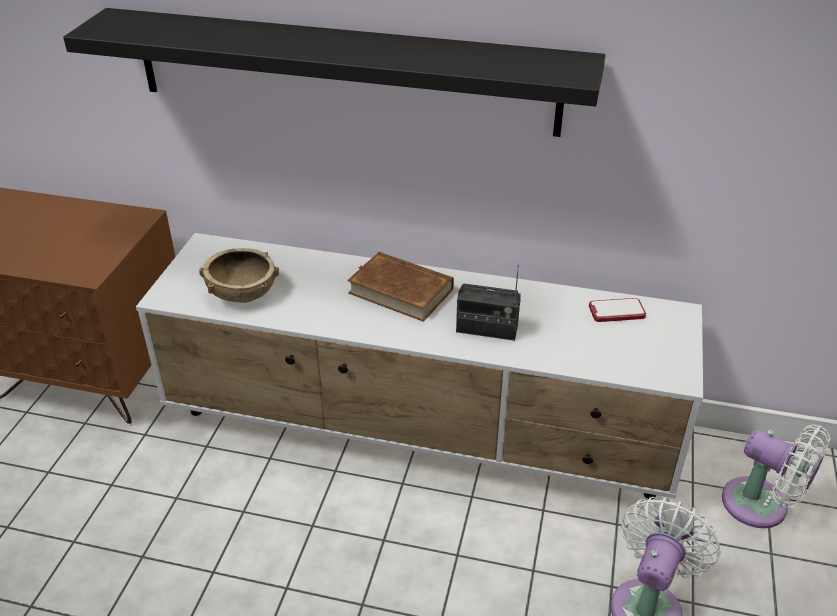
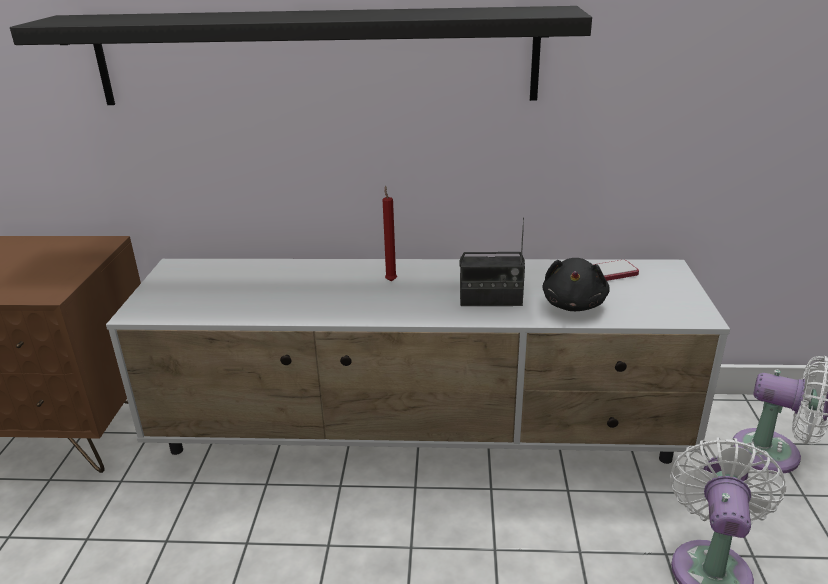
camera: 10 degrees left, 10 degrees down
brown bowl [199,248,279,303] -> none
brown book [347,252,454,322] -> red candle [383,185,397,281]
none -> black plush toy [542,258,610,311]

